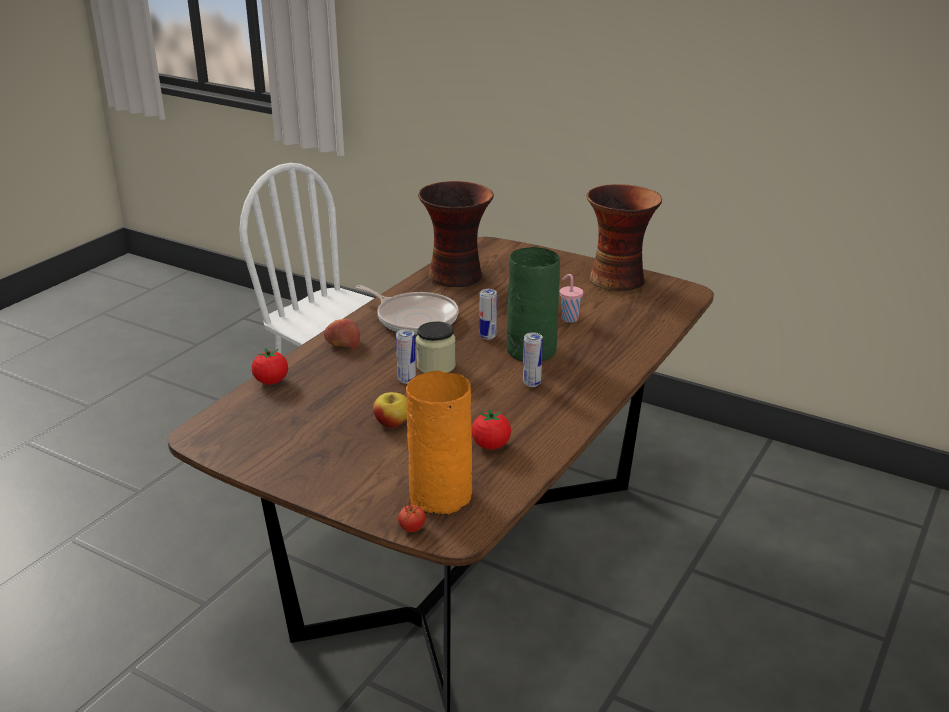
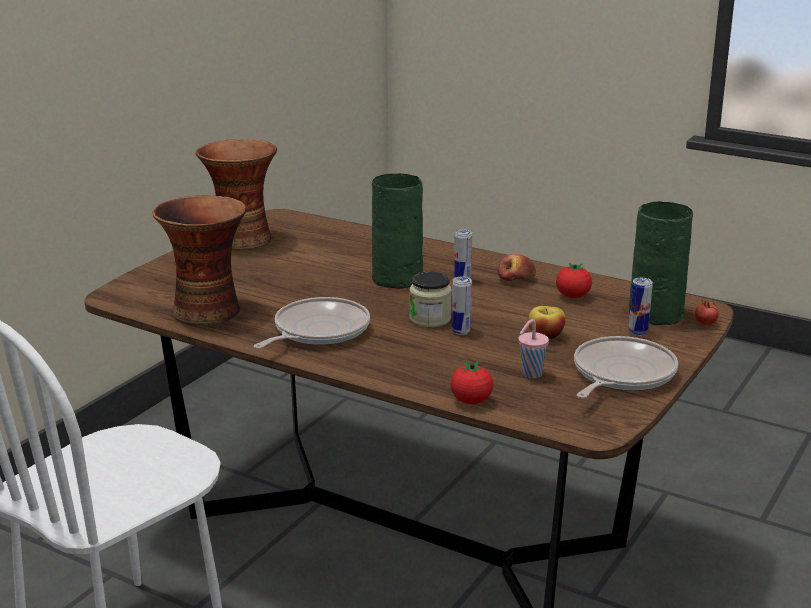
camera: 90 degrees left, 5 degrees down
apple [324,319,360,349] -> apple moved to [498,254,536,282]
orange vase [406,371,472,515] -> green vase [629,201,693,325]
can [480,289,497,340] -> can moved to [629,278,653,336]
pink cup [560,274,583,323] -> pink cup moved to [519,319,549,379]
none -> frying pan [574,336,678,398]

